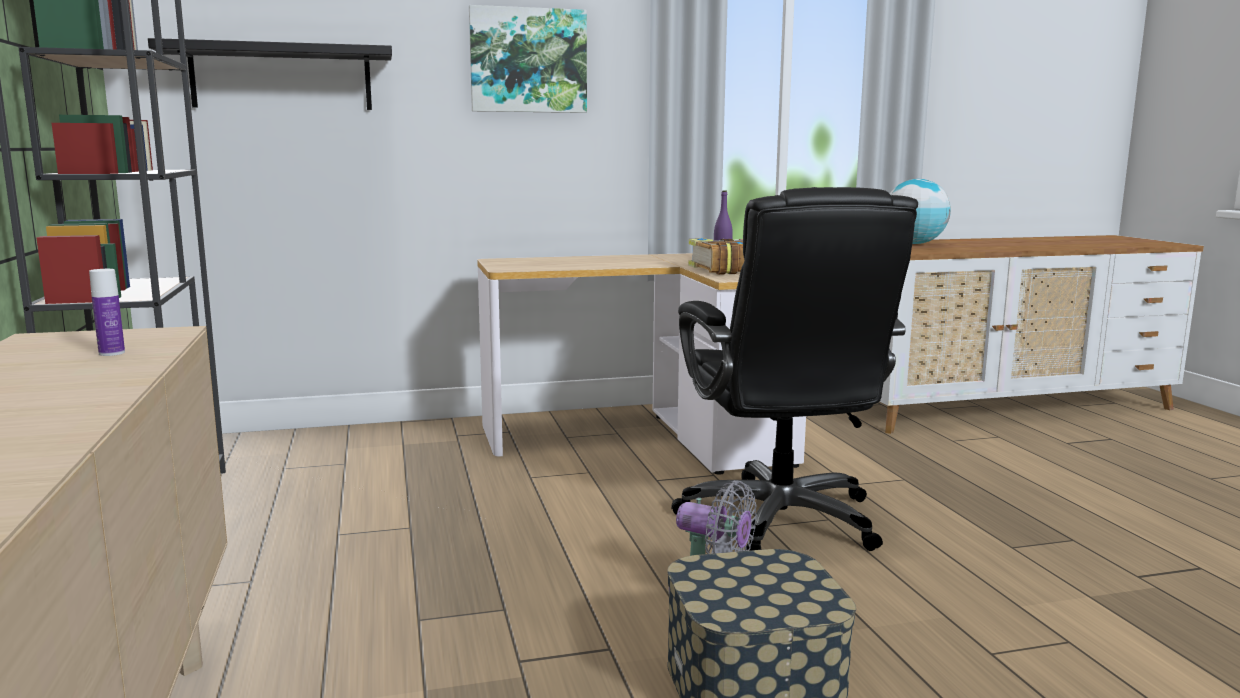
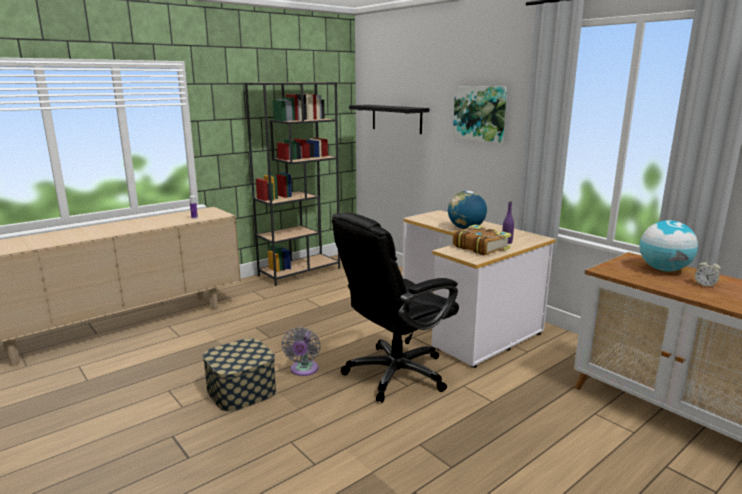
camera: 65 degrees right, 5 degrees up
none -> globe [448,191,487,229]
none -> alarm clock [695,259,721,288]

